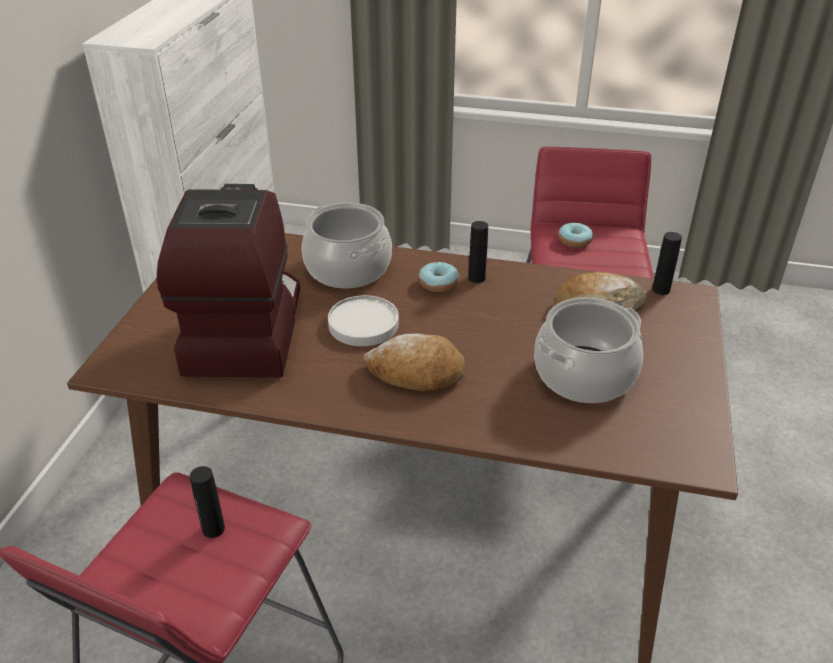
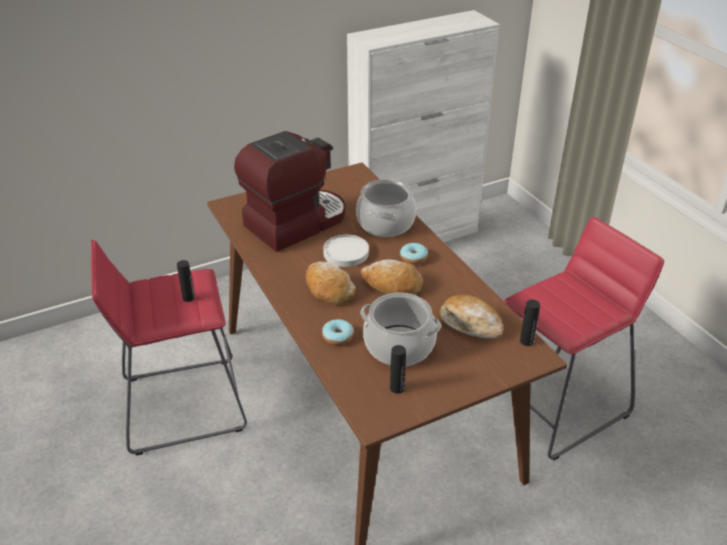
camera: 50 degrees right, 0 degrees up
black bottle [469,221,488,283] -> black bottle moved to [390,345,406,394]
donut [558,222,593,248] -> donut moved to [322,319,354,345]
none -> bread [361,259,423,294]

